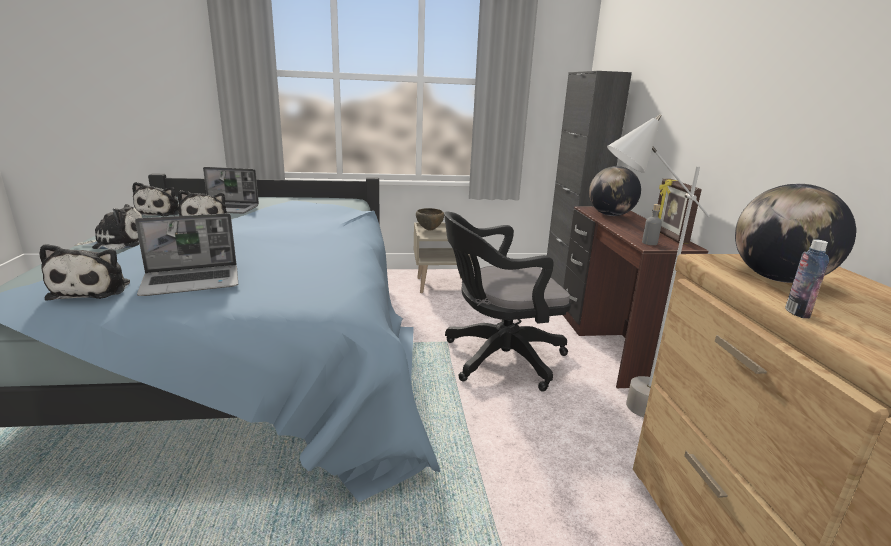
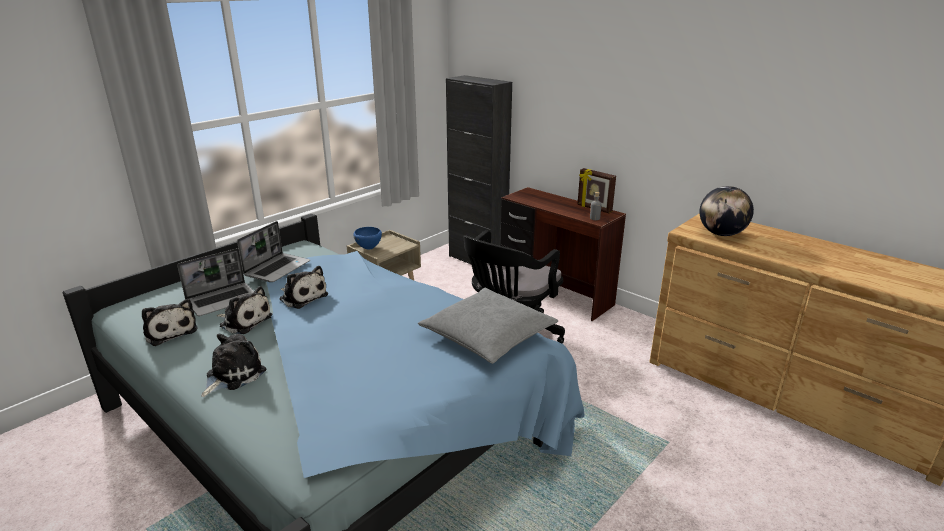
camera: 40 degrees left, 5 degrees up
plush toy [39,244,130,301] -> plush toy moved to [279,266,328,309]
laptop [135,213,238,296] -> laptop moved to [237,221,310,282]
brown bowl [416,208,444,231] -> blue bowl [353,227,382,250]
globe [589,166,641,216] -> none
grey floor lamp [607,114,710,417] -> none
bottle [785,239,829,318] -> none
none -> grey pillow [418,288,558,364]

